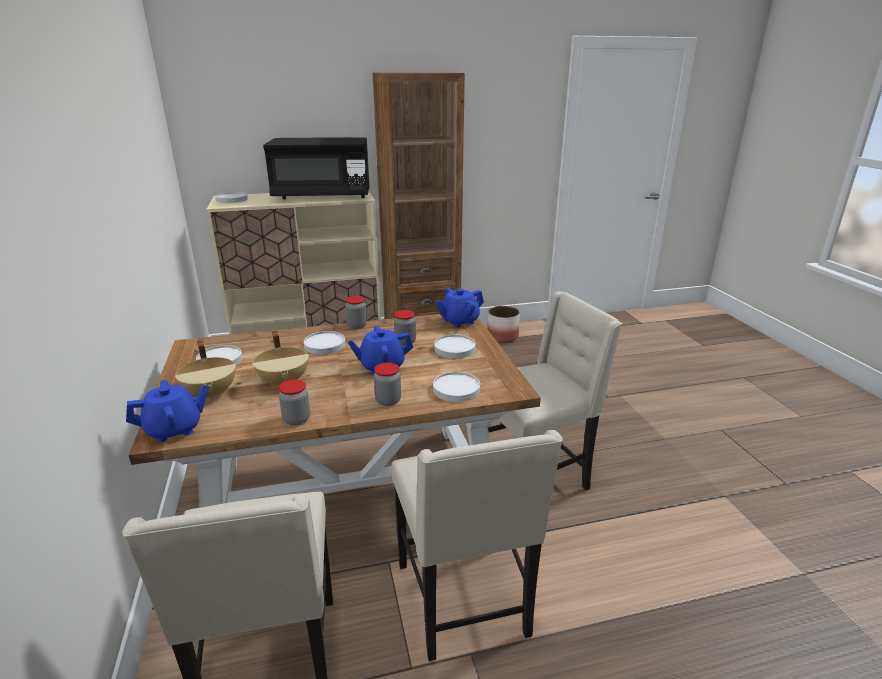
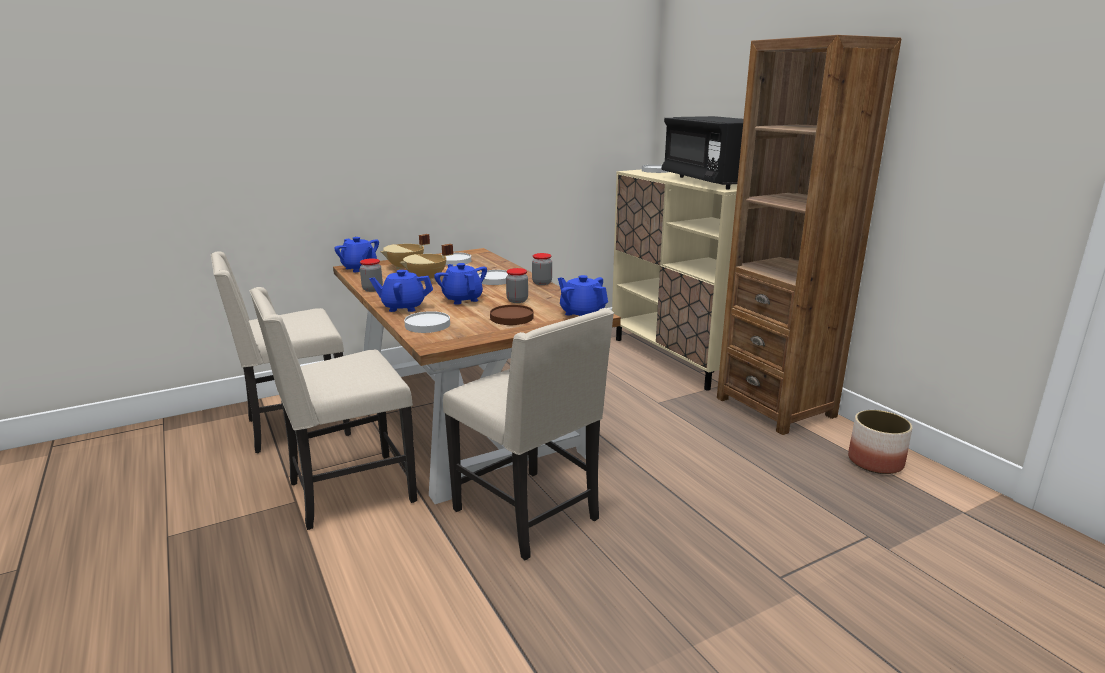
camera: 75 degrees right, 5 degrees down
jar [374,363,401,406] -> blue teapot [370,270,433,312]
white plate [434,335,476,359] -> brown plate [490,305,534,325]

